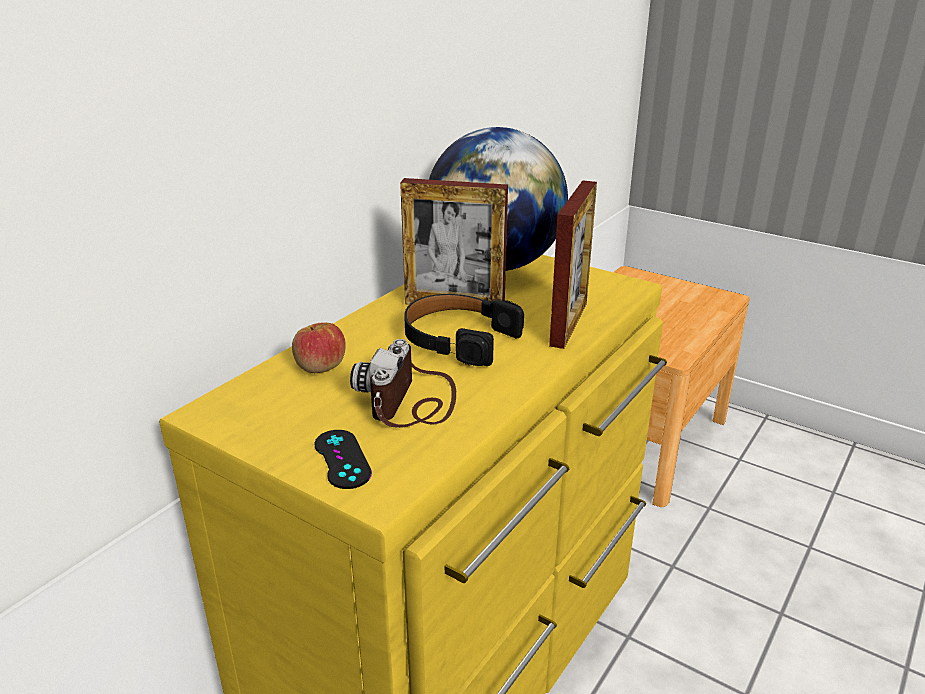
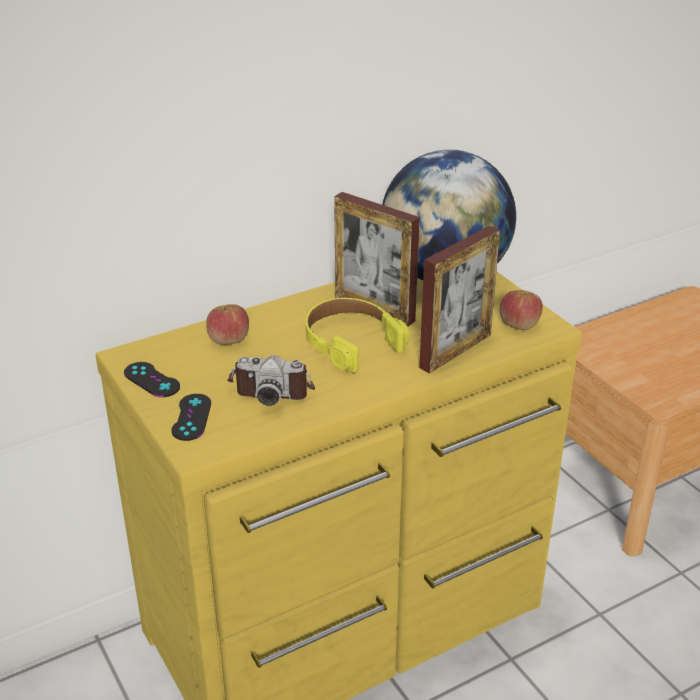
camera: 25 degrees right, 5 degrees up
camera [350,339,456,428] -> camera turned 120 degrees counterclockwise [227,355,315,406]
black headphones [404,294,524,366] -> yellow headphones [306,298,409,373]
none -> black game controller [124,362,180,397]
none -> apple [500,290,543,330]

